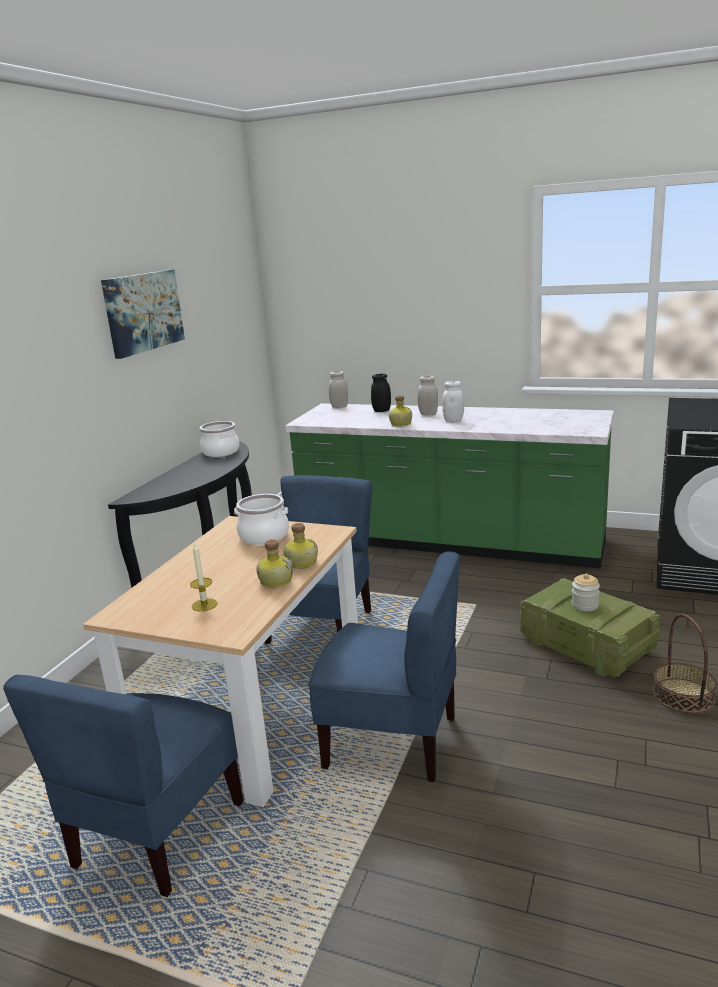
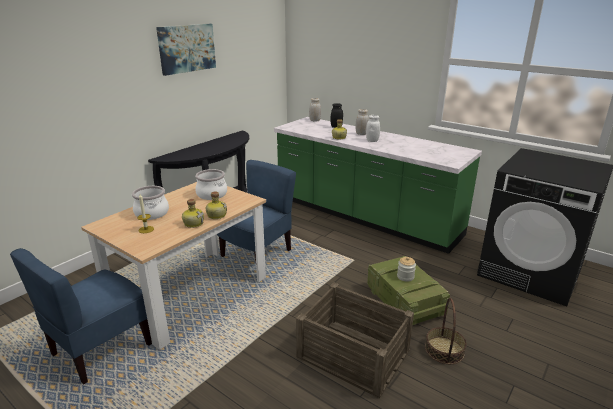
camera: 15 degrees right, 5 degrees up
cooking pot [199,421,240,457] -> cooking pot moved to [132,186,169,220]
blue chair [308,551,460,782] -> none
none -> crate [296,282,414,398]

